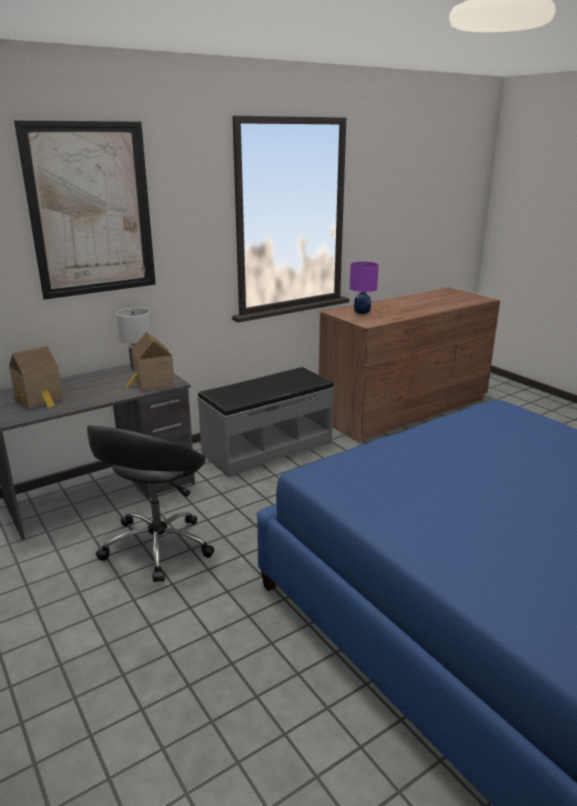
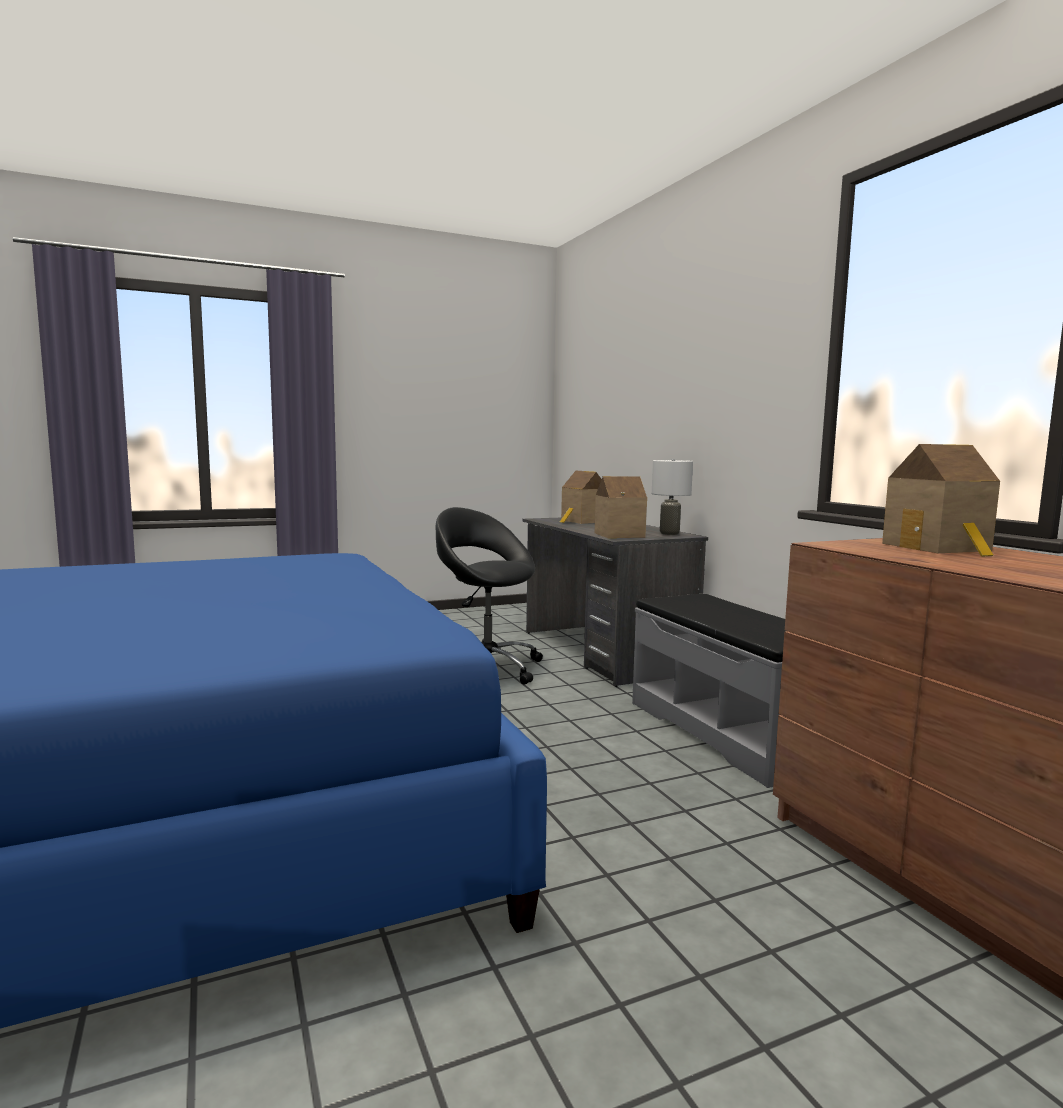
camera: 100 degrees right, 15 degrees down
picture [14,120,156,299] -> none
purple table lamp [350,262,379,314] -> toy house [882,444,1000,557]

